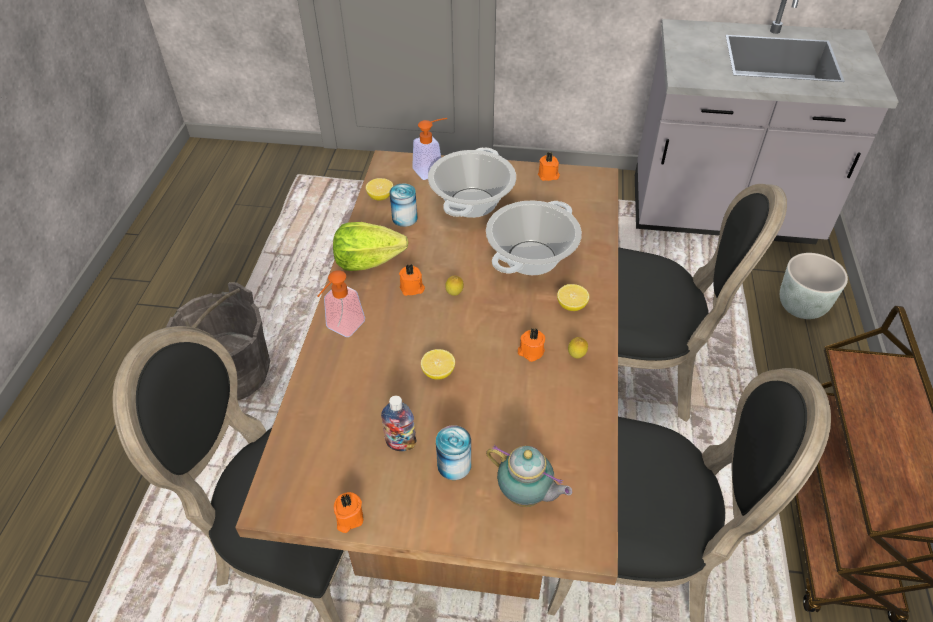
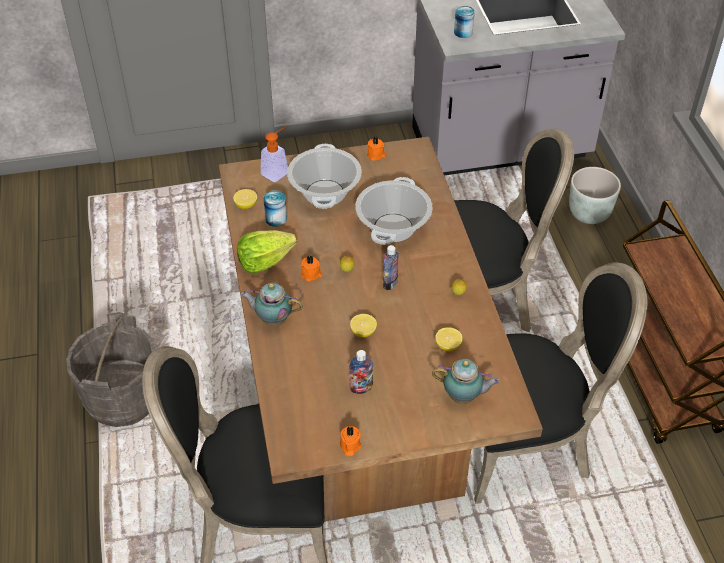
camera: 20 degrees left, 0 degrees up
soap dispenser [318,270,365,337] -> teapot [241,283,303,326]
can [436,425,471,480] -> can moved to [454,6,475,38]
orange candle [518,328,545,362] -> none
lemon [557,284,589,311] -> lemon moved to [435,327,463,351]
none -> bottle [383,245,399,290]

